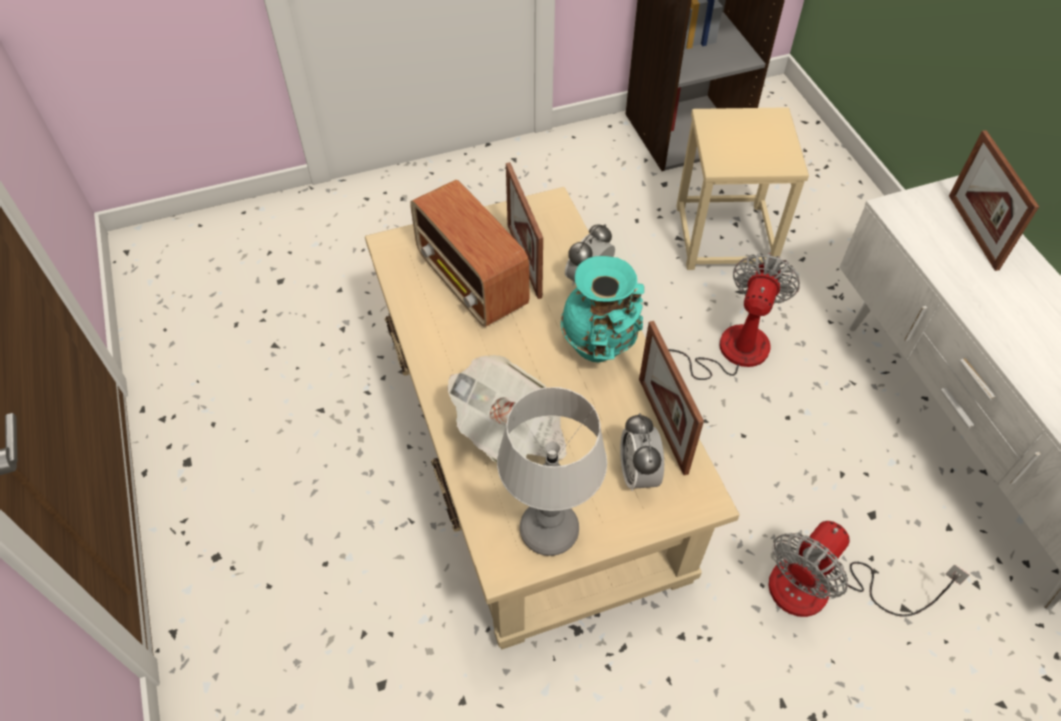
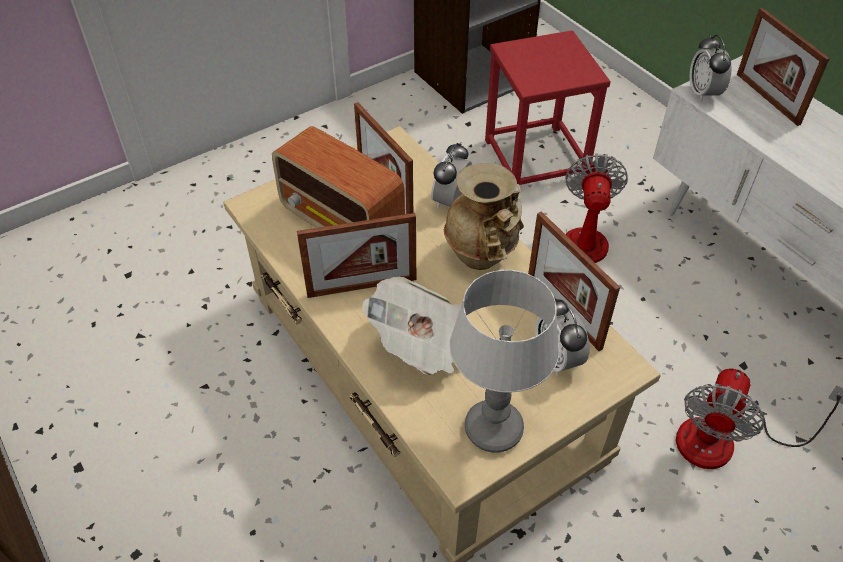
camera: 15 degrees left, 5 degrees down
turquoise vase [561,256,644,362] -> beige vase [444,163,524,270]
beige stool [677,107,809,270] -> red stool [485,30,611,185]
none -> picture frame [297,213,416,298]
none -> alarm clock [690,35,732,102]

